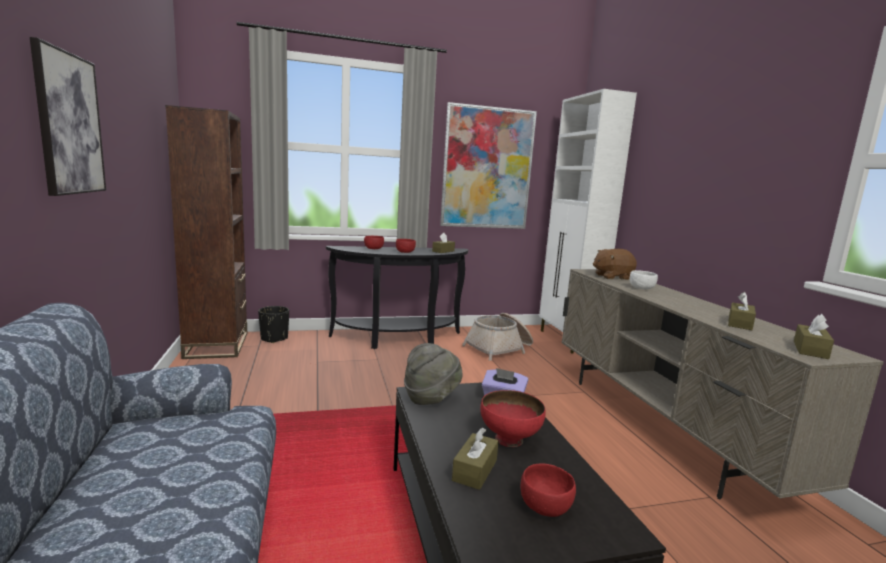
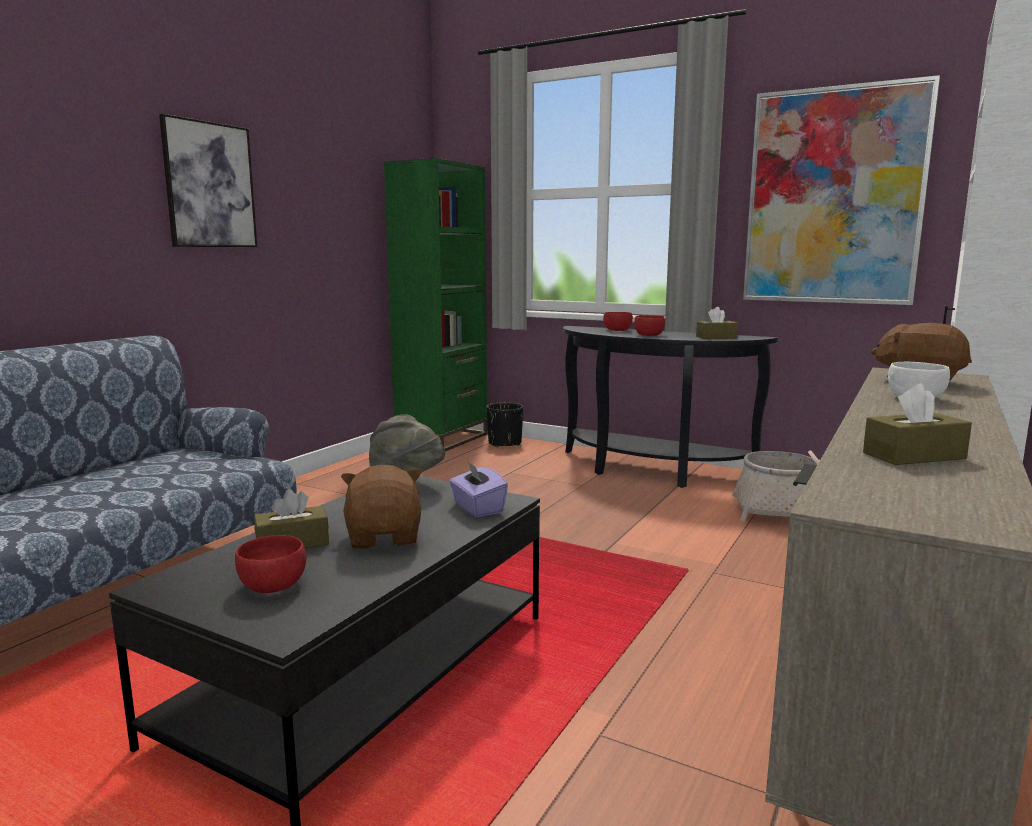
camera: 45 degrees right, 0 degrees up
brown bookcase [165,105,247,359] -> green bookcase [384,158,488,451]
red bowl [480,390,546,447] -> brown plush toy [341,465,422,548]
brown tissue box [794,314,834,359] -> none

